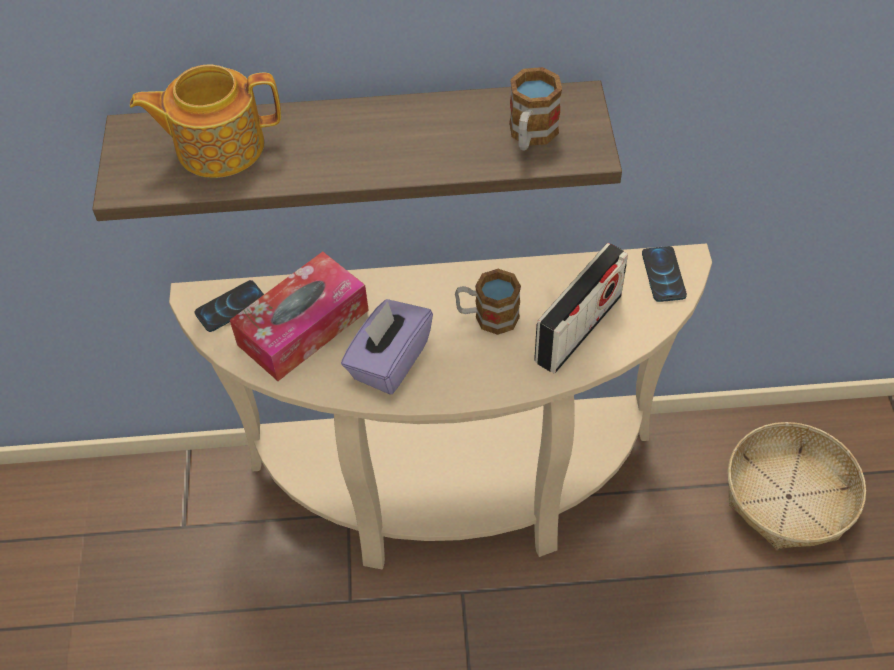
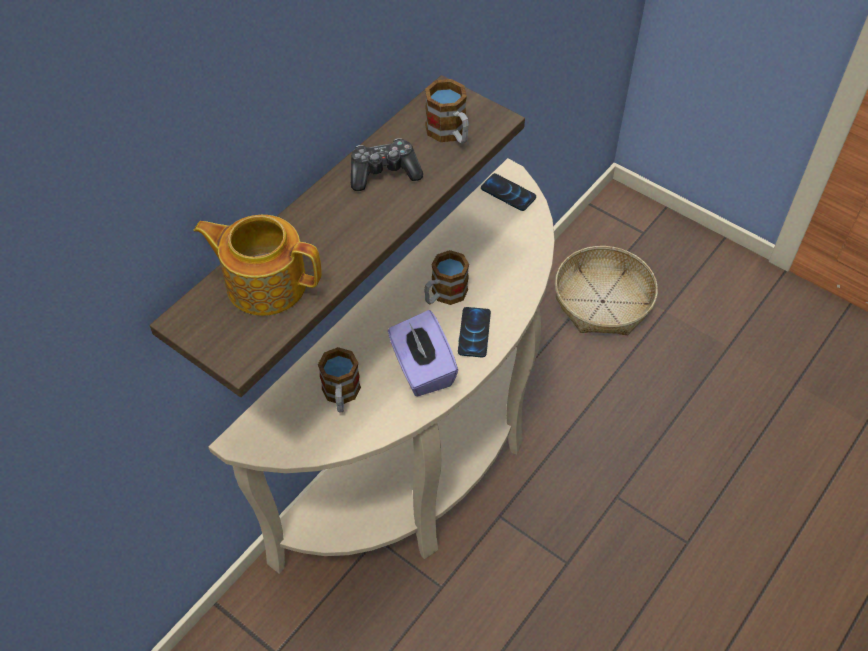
camera: 50 degrees left, 0 degrees up
teapot [130,65,281,178] -> teapot turned 75 degrees clockwise [193,215,322,316]
phone [195,280,264,332] -> phone moved to [458,307,491,357]
tissue box [230,252,369,381] -> mug [318,347,361,412]
radio [534,243,628,374] -> none
none -> game controller [351,138,423,191]

